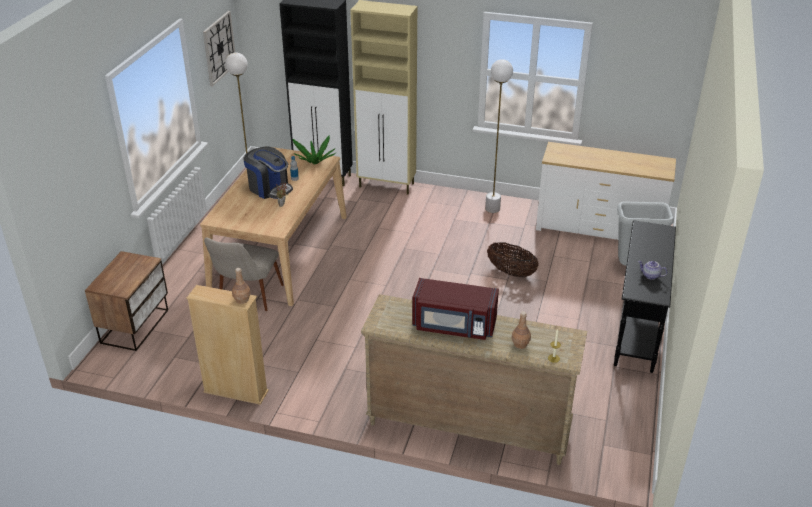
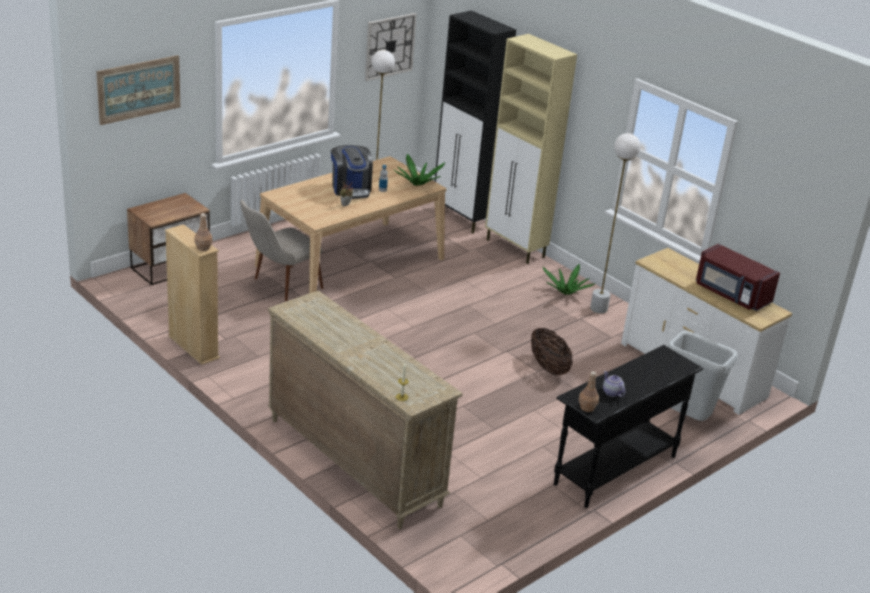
camera: 30 degrees right, 5 degrees down
red microwave [412,278,499,340] -> red microwave moved to [696,244,780,311]
brown bottle [511,311,531,349] -> brown bottle moved to [579,371,599,412]
none -> picture [96,55,180,125]
none -> potted plant [543,263,595,295]

